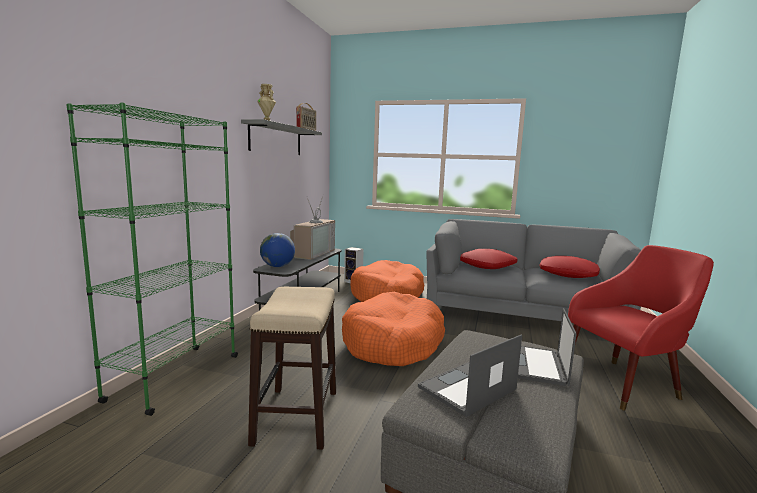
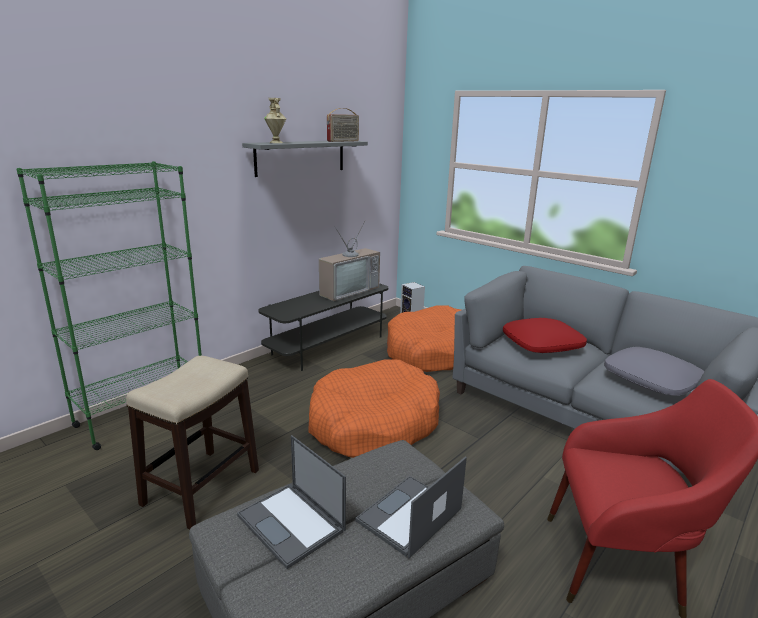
camera: 25 degrees right, 10 degrees up
globe [260,233,295,267] -> none
laptop [418,335,522,417] -> laptop turned 120 degrees counterclockwise [237,435,346,569]
red pillow [540,256,600,278] -> grey pillow [604,347,705,396]

